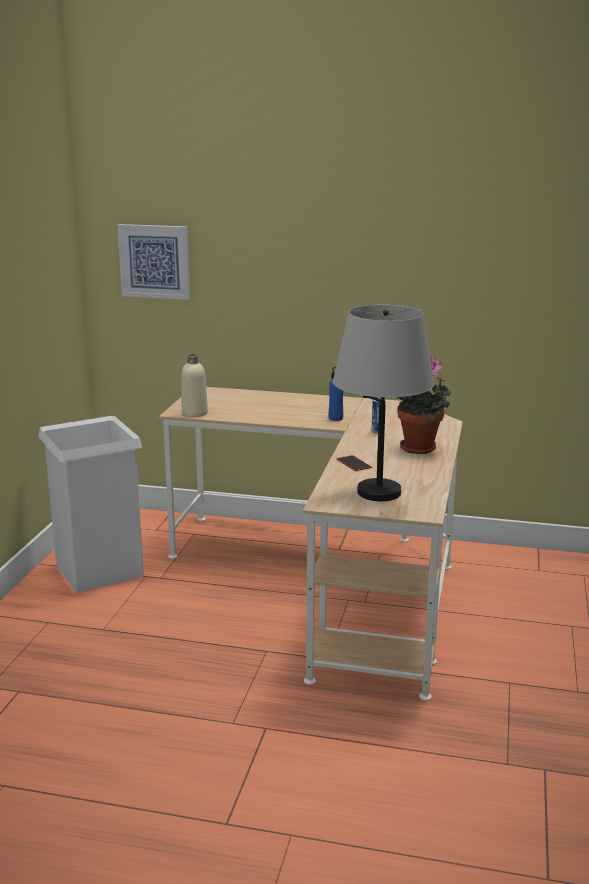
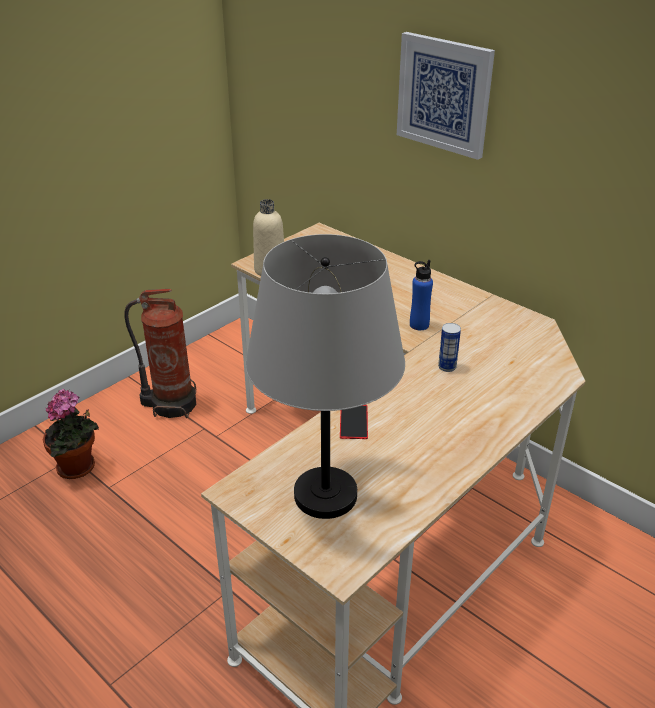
camera: 30 degrees right, 15 degrees up
white trash can [39,416,144,593] -> fire extinguisher [124,289,196,418]
picture [118,224,190,300] -> picture moved to [397,32,495,160]
potted plant [397,356,451,454] -> potted plant moved to [43,389,99,479]

